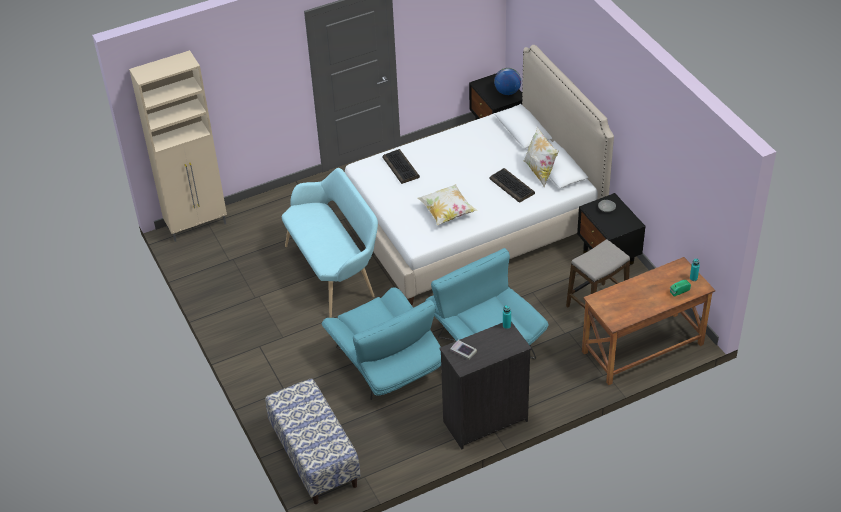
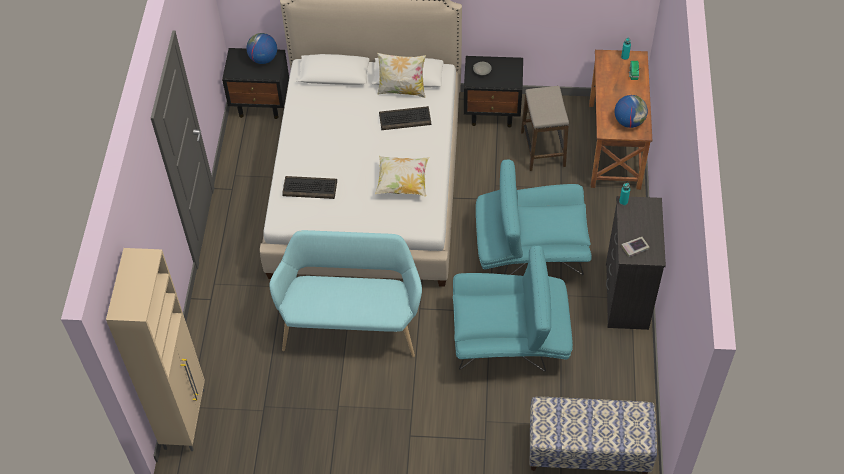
camera: 60 degrees left, 10 degrees up
none -> globe [615,95,648,128]

